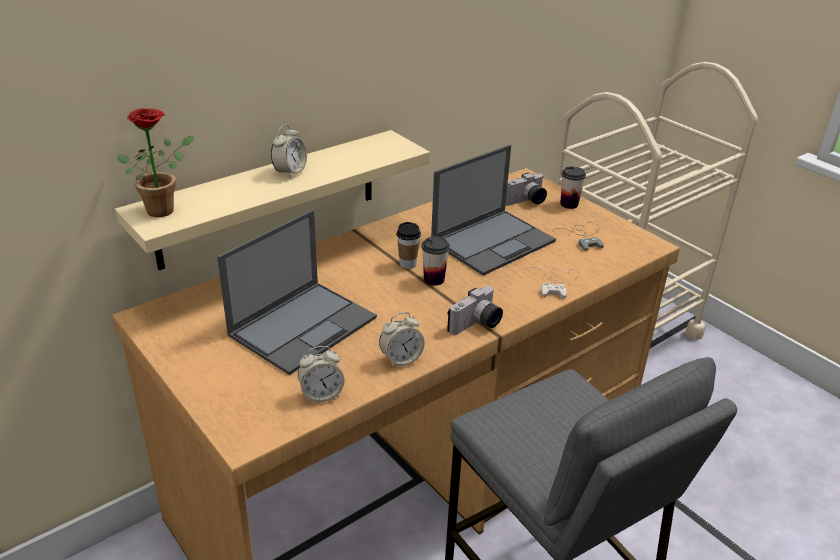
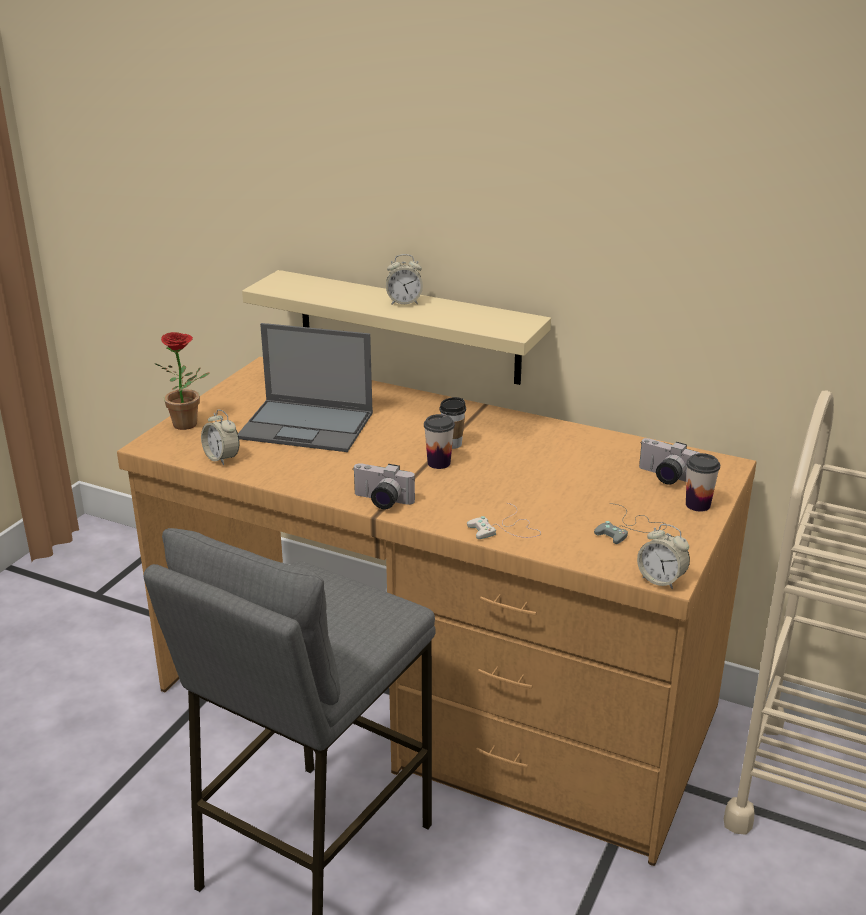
camera: 65 degrees right, 5 degrees down
potted plant [117,108,194,217] -> potted plant moved to [154,332,209,430]
alarm clock [379,312,425,367] -> alarm clock moved to [637,524,690,589]
laptop [431,145,556,276] -> none

